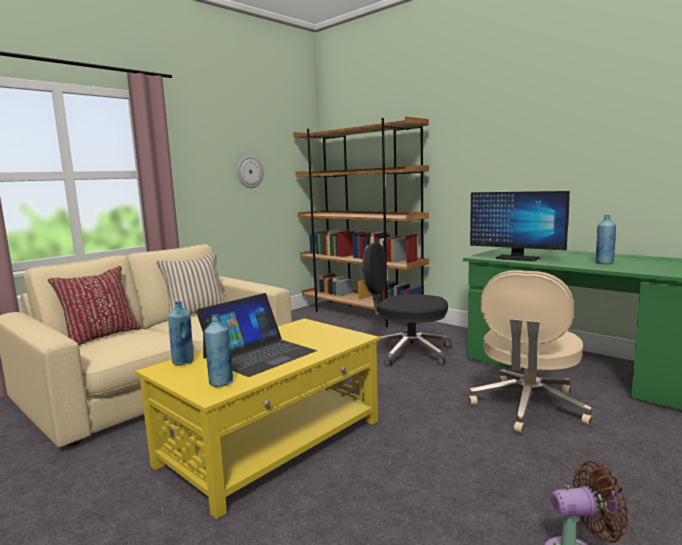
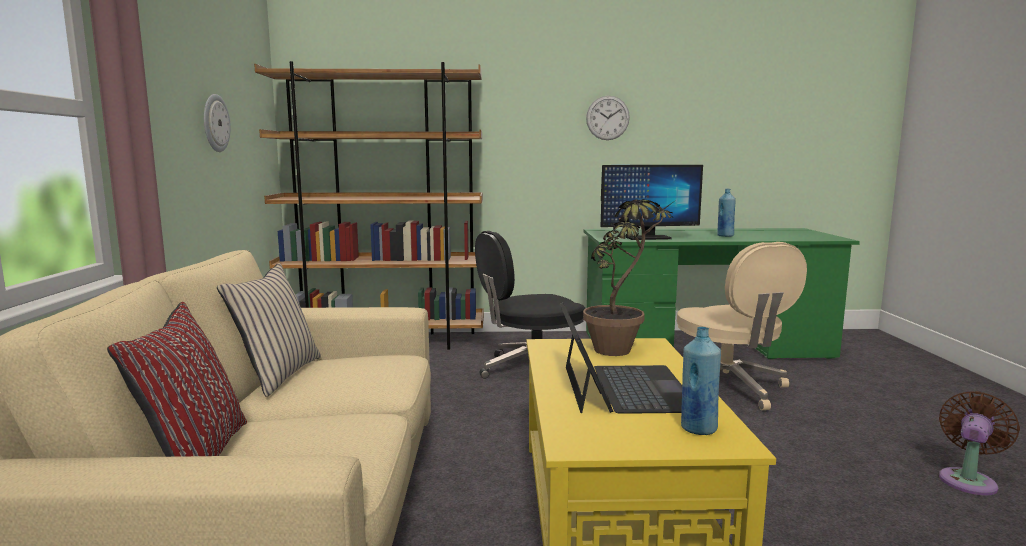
camera: 45 degrees left, 0 degrees up
blue bottle [168,301,194,365] -> none
none -> potted plant [583,199,676,356]
none -> wall clock [586,95,630,140]

